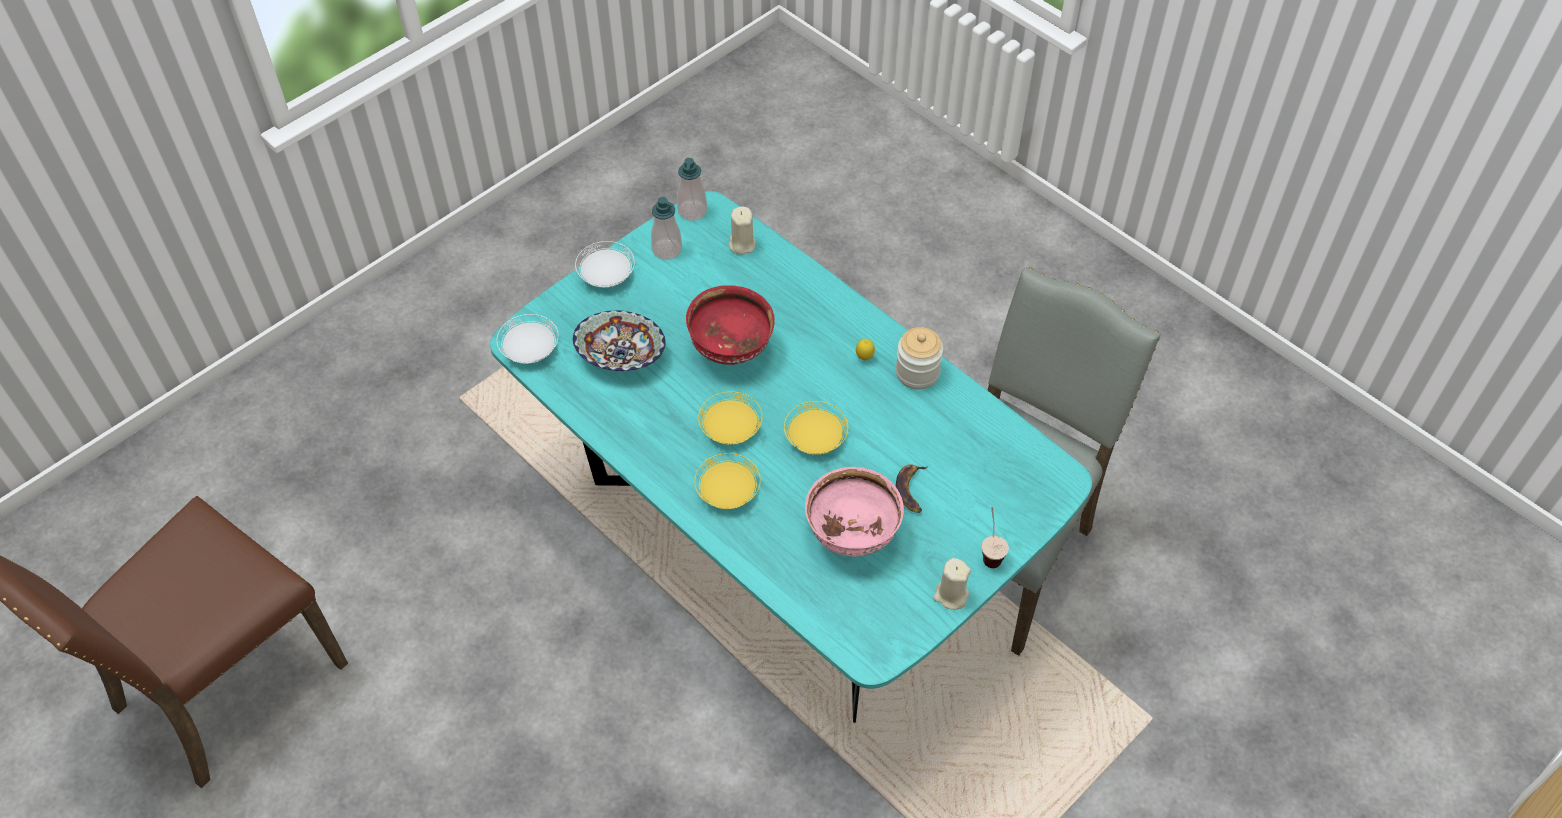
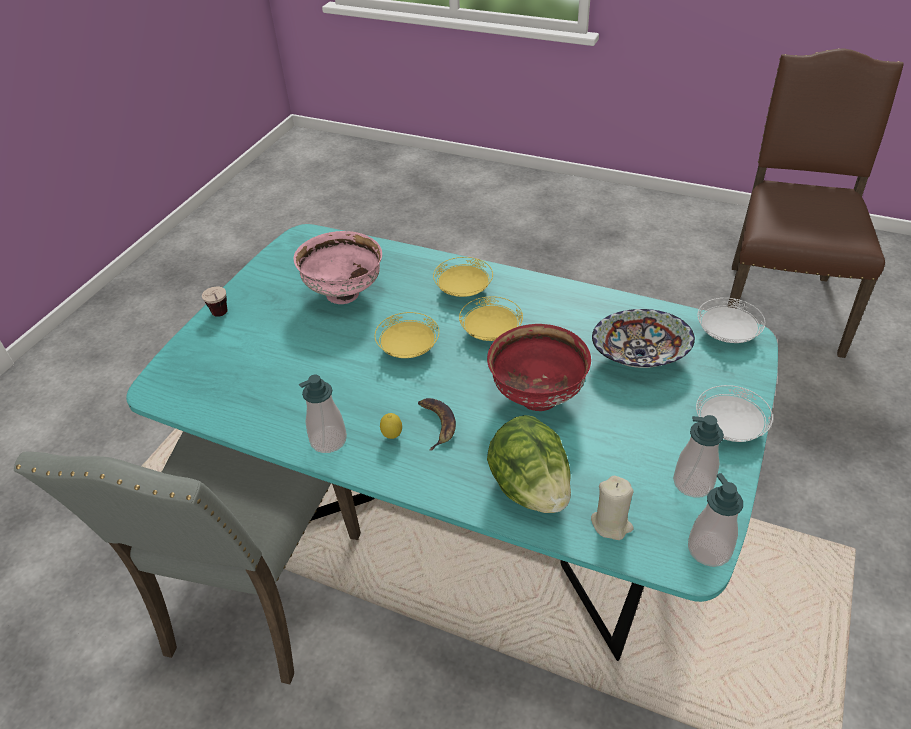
camera: 160 degrees right, 10 degrees down
jar [896,327,943,389] -> soap dispenser [299,375,347,453]
banana [896,464,928,513] -> banana moved to [418,398,456,450]
beige candle [933,558,971,610] -> none
none -> lettuce [487,415,571,513]

